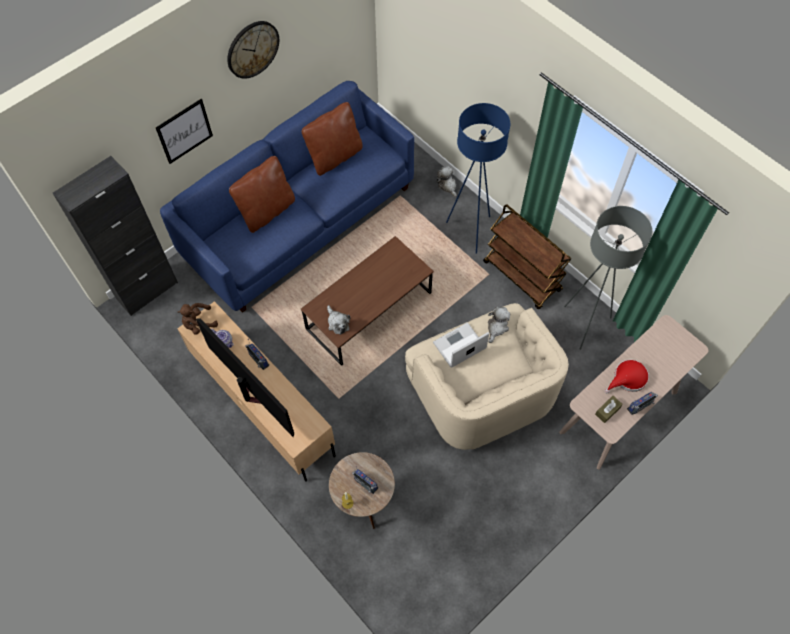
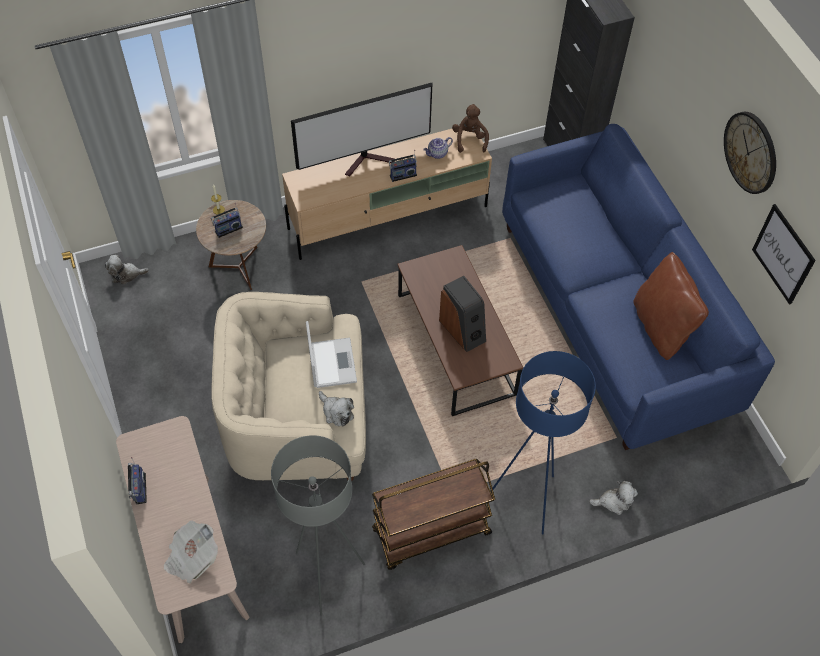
camera: 110 degrees right, 5 degrees down
picture [156,99,213,164] -> picture moved to [752,204,816,305]
brown pillow [229,156,295,233] -> none
plush toy [327,305,351,335] -> plush toy moved to [105,255,149,285]
brown tissue box [595,396,623,423] -> none
red hat [605,360,649,393] -> none
none -> newspaper [163,520,218,583]
none -> speaker [439,276,486,352]

